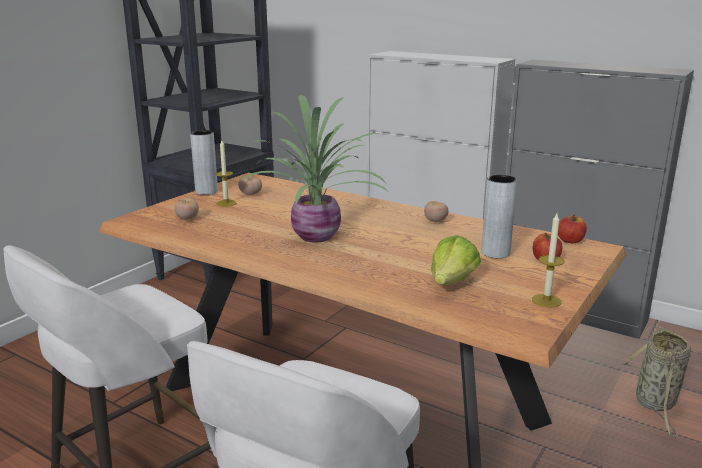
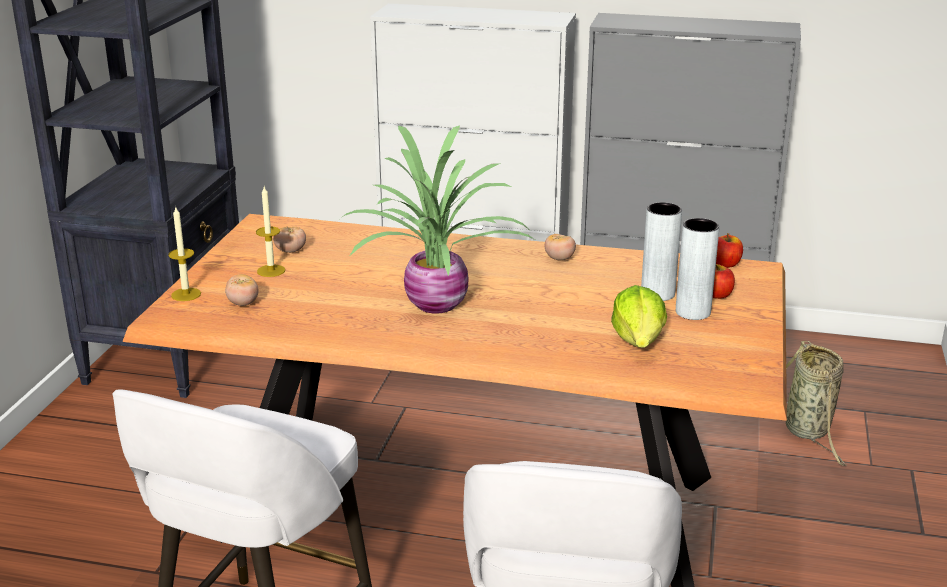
camera: 20 degrees left, 5 degrees up
grey vase [190,130,218,195] -> grey vase moved to [676,218,720,320]
candle [532,213,564,308] -> candle moved to [168,207,201,301]

